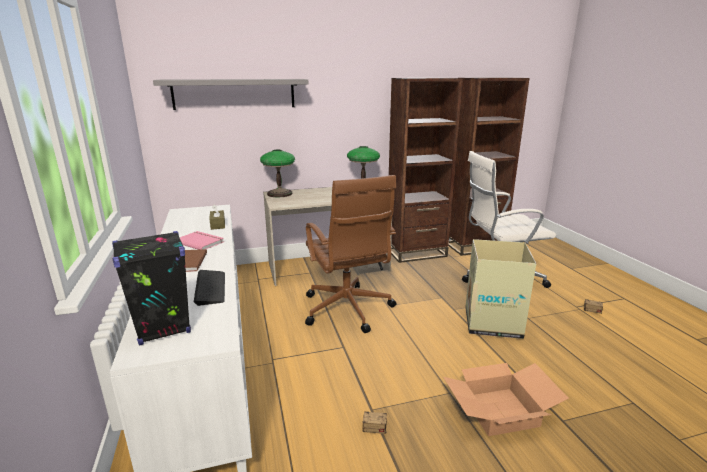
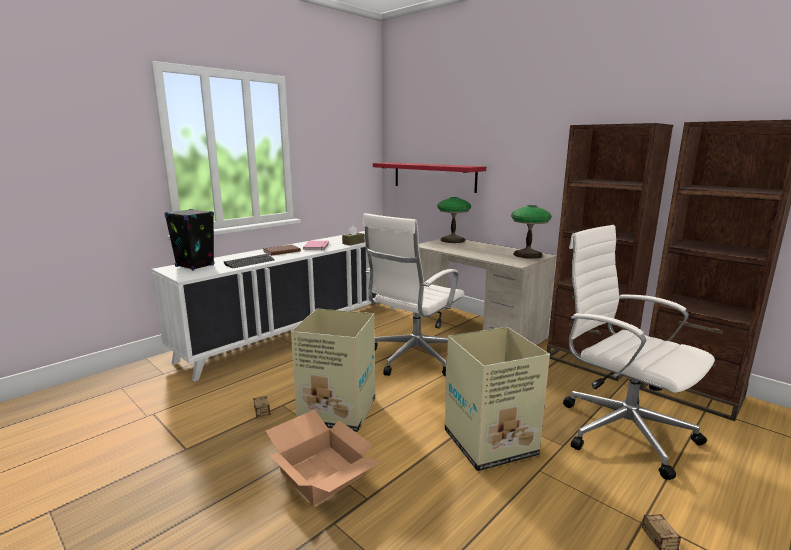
camera: 60 degrees right, 5 degrees down
grey shelf [153,79,308,110] -> none
brown office chair [305,175,397,333] -> white office chair [362,213,464,377]
none -> cardboard box [291,309,375,432]
none -> red shelf [373,162,486,193]

